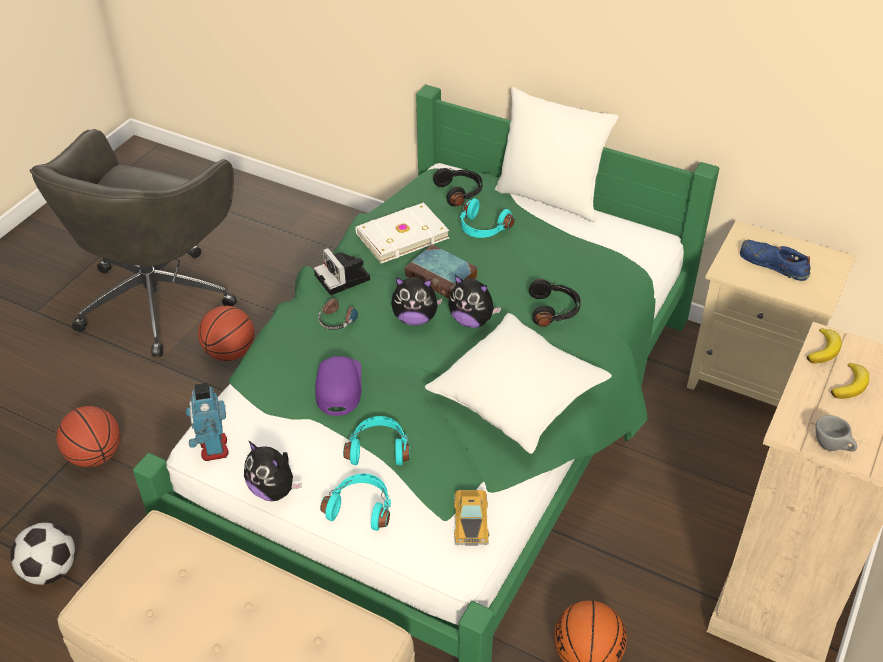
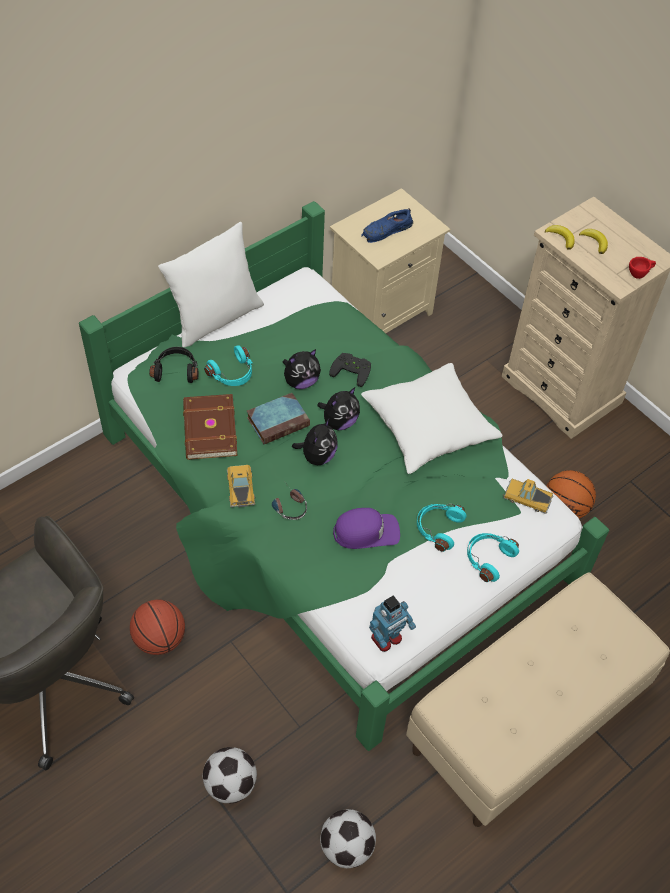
camera: 70 degrees left, 10 degrees up
basketball [56,406,120,467] -> football [203,747,257,803]
toy robot [186,383,229,461] -> toy robot turned 45 degrees counterclockwise [369,595,416,652]
plush toy [244,441,302,501] -> plush toy moved to [282,349,321,389]
camera [314,248,370,295] -> toy car [227,465,255,508]
purple cap [315,356,362,416] -> purple cap turned 150 degrees clockwise [333,508,400,549]
white book [355,202,449,263] -> brown book [183,394,237,460]
black headphones [529,279,581,327] -> black game controller [329,353,371,387]
grey cup [815,415,857,452] -> red cup [629,257,656,279]

